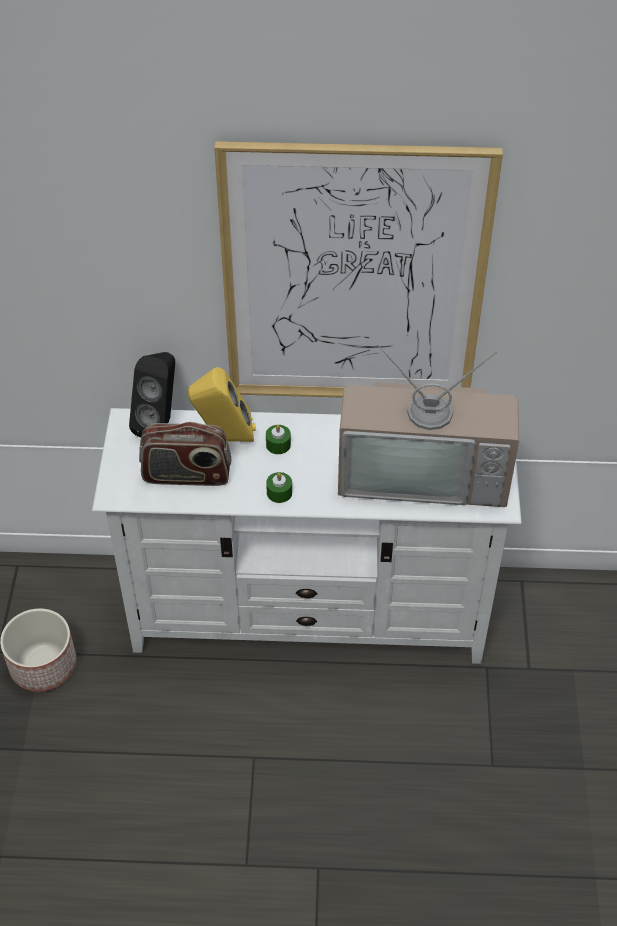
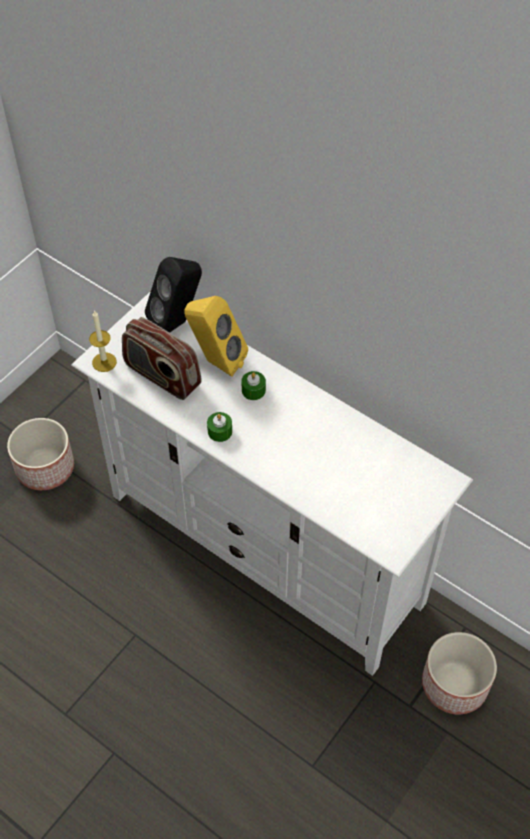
camera: 35 degrees right, 5 degrees up
picture [214,141,503,398] -> none
television [338,344,519,507] -> none
none -> candle [89,310,117,372]
none -> planter [422,632,497,714]

